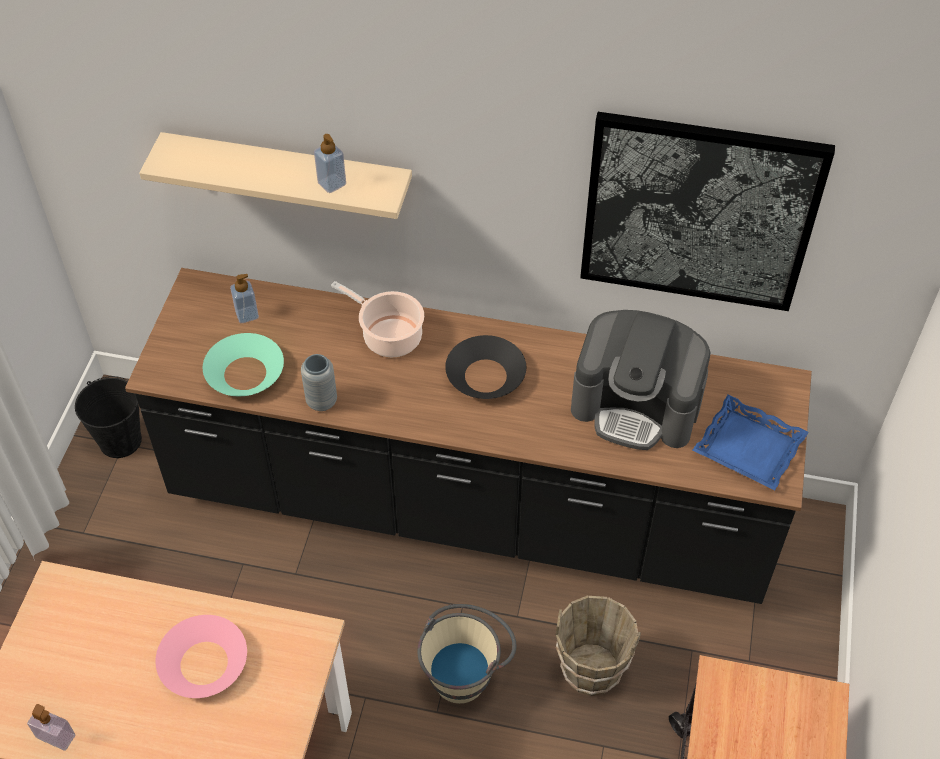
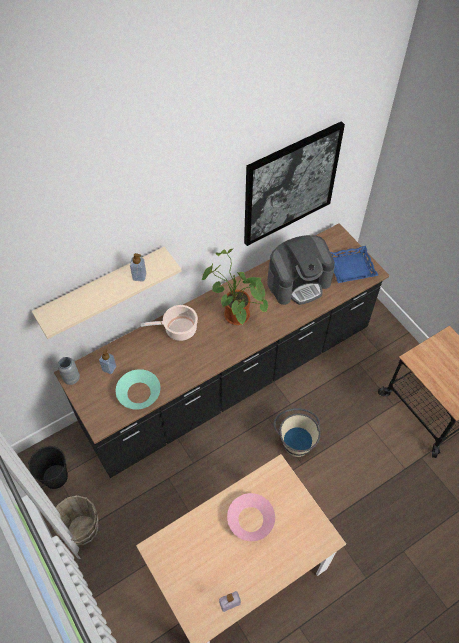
camera: 45 degrees left, 5 degrees up
grey vase [301,354,337,411] -> grey vase moved to [57,357,80,385]
black bowl [445,335,526,399] -> potted plant [202,248,268,325]
brown bucket [556,595,641,696] -> brown bucket moved to [52,495,99,545]

